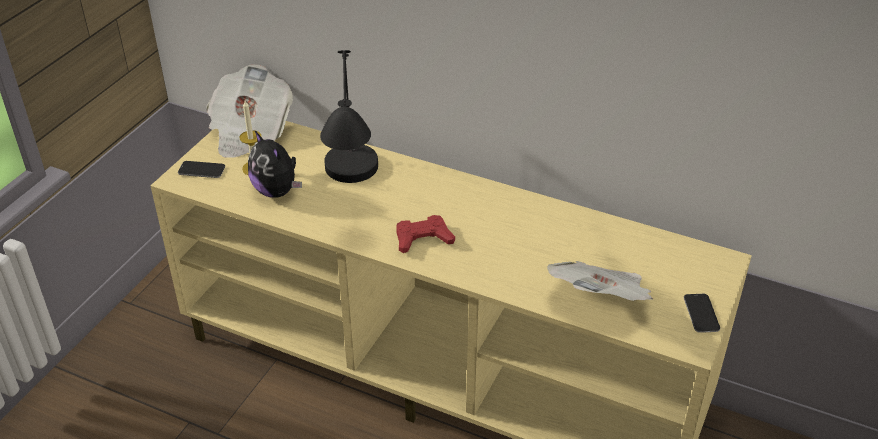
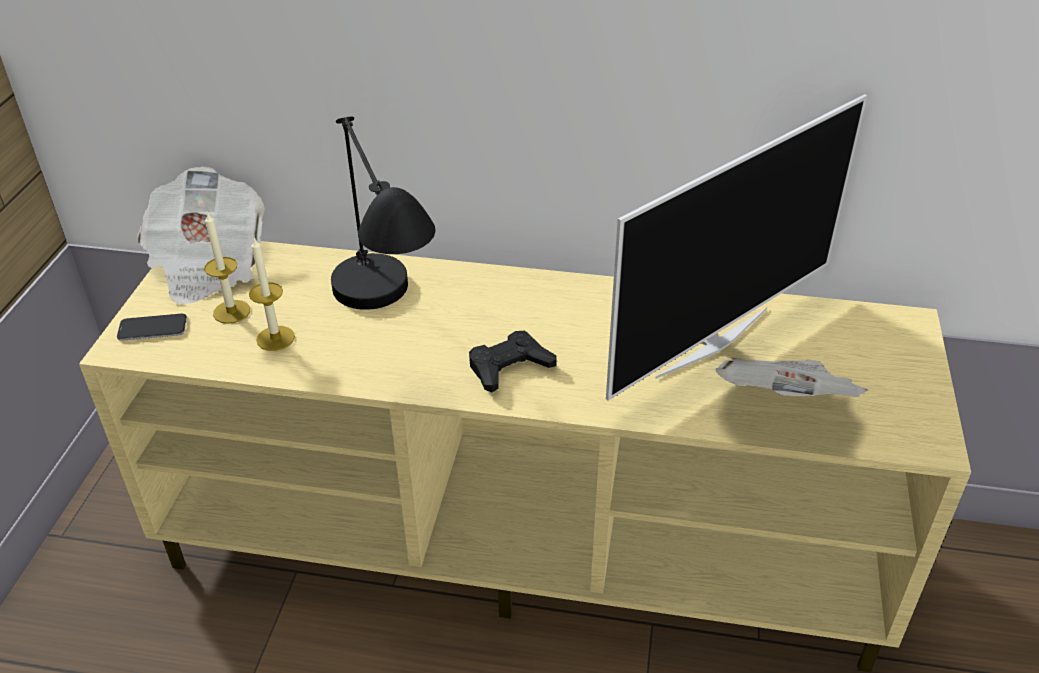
camera: 15 degrees left, 0 degrees up
plush toy [248,131,302,198] -> candle [249,237,295,351]
red game controller [396,215,455,253] -> black game controller [469,331,557,392]
phone [684,294,720,333] -> none
none -> television [606,94,867,401]

